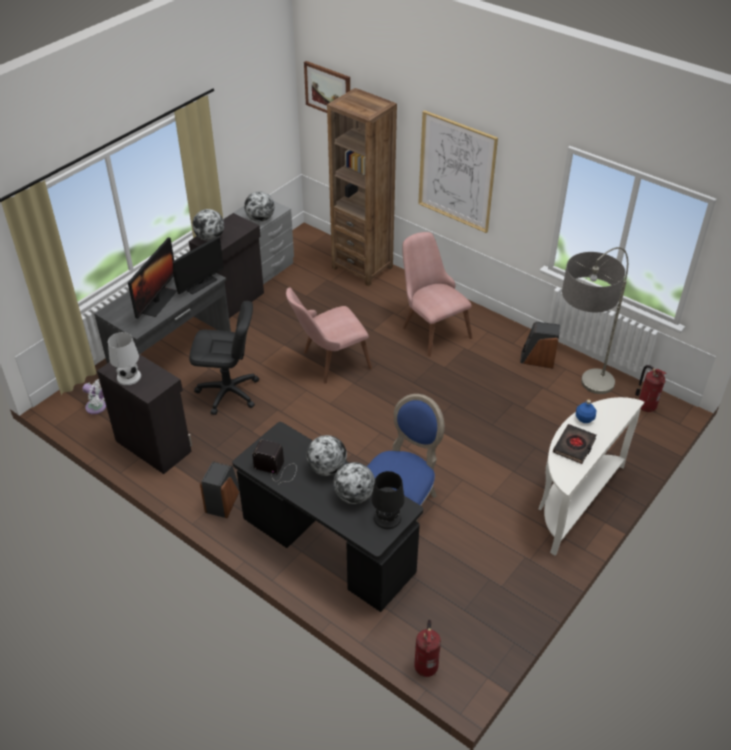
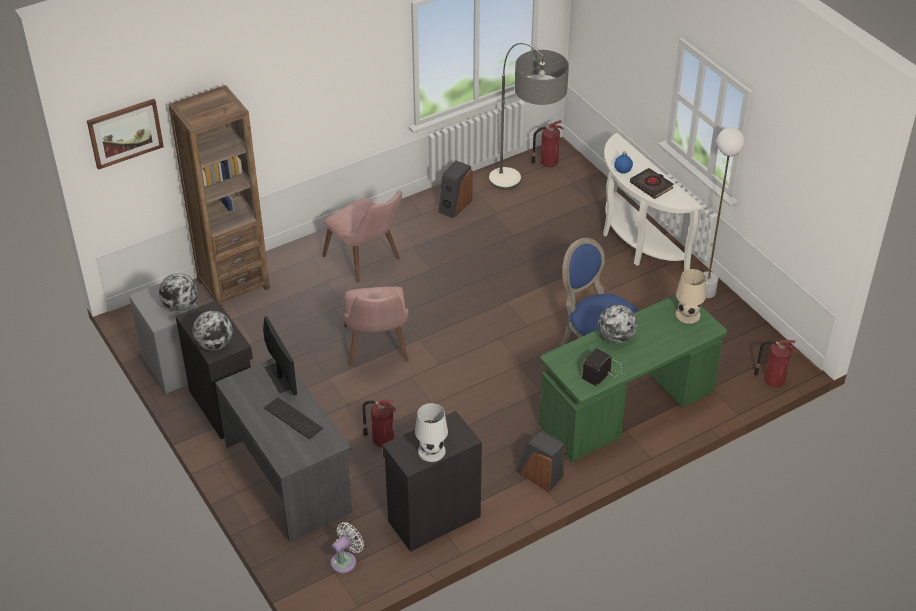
camera: 70 degrees left, 0 degrees up
monitor [128,237,177,319] -> keyboard [264,397,323,439]
black office chair [189,301,259,415] -> fire extinguisher [362,400,396,448]
black desk [232,422,423,612] -> green desk [539,294,727,462]
globe [333,462,375,504] -> none
black table lamp [371,471,405,529] -> beige table lamp [676,269,706,324]
pink chair [402,232,472,357] -> pink chair turned 120 degrees counterclockwise [322,191,402,283]
picture [418,110,498,233] -> none
none -> white floor lamp [703,127,745,298]

